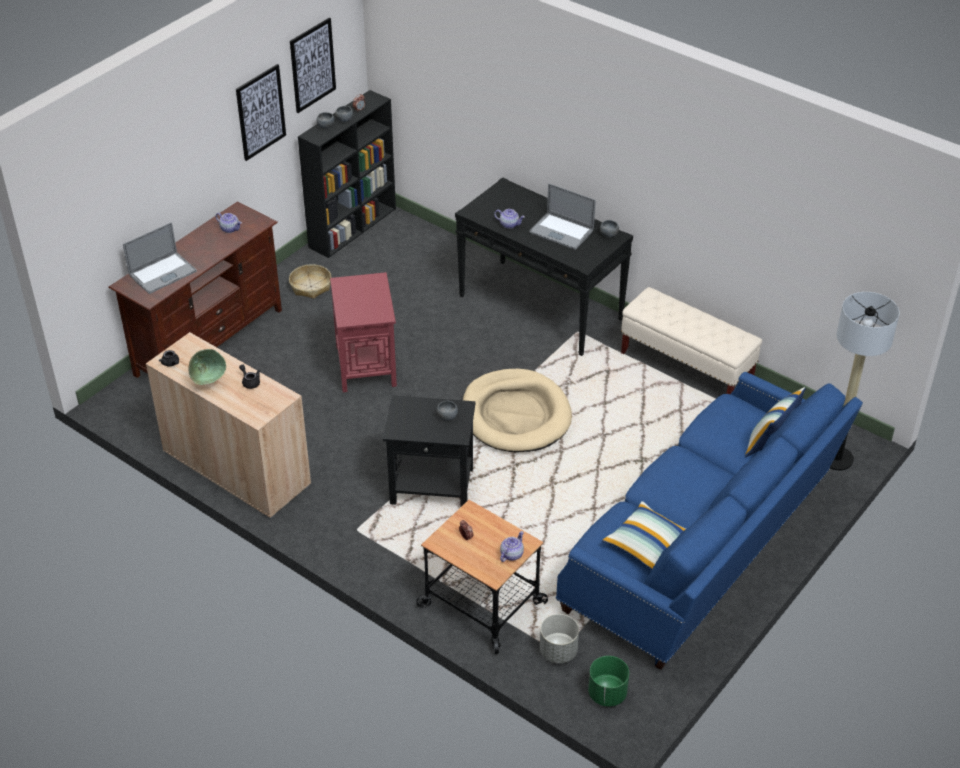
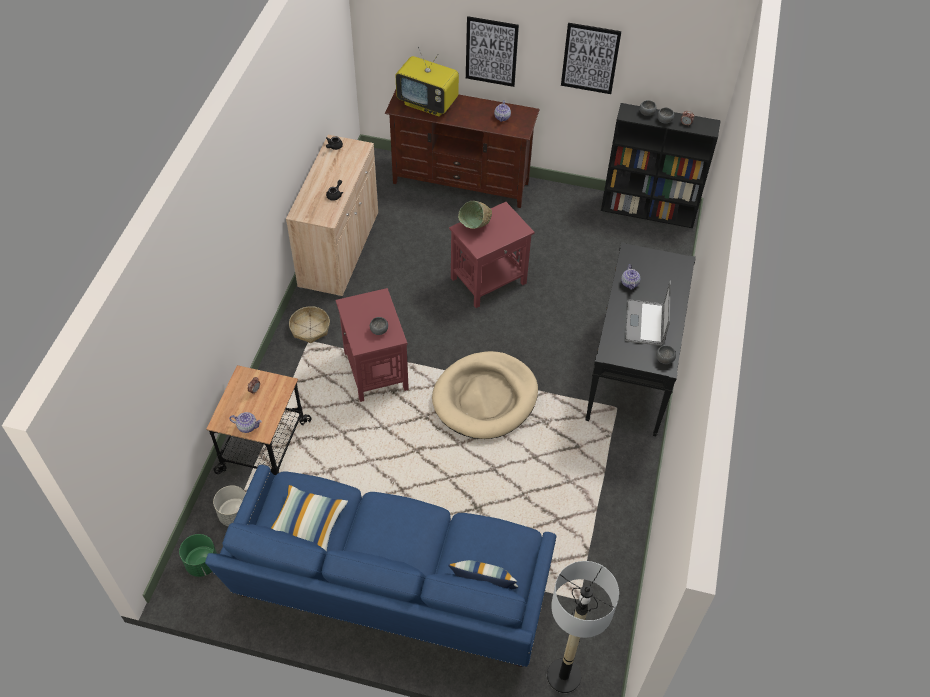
camera: 65 degrees right, 10 degrees up
laptop [123,223,197,294] -> television [395,47,459,117]
green bowl [188,349,226,385] -> green bowl moved to [458,201,492,229]
basket [289,264,332,299] -> basket moved to [289,306,330,343]
picture [290,18,336,113] -> picture moved to [466,16,519,87]
black side table [383,396,476,507] -> red side table [336,288,409,402]
beige bench [621,287,762,394] -> none

